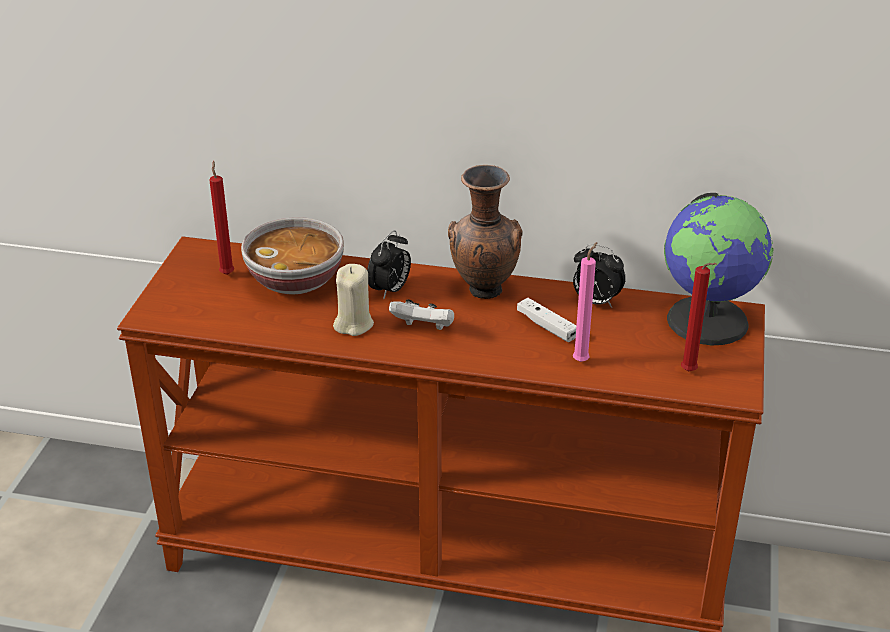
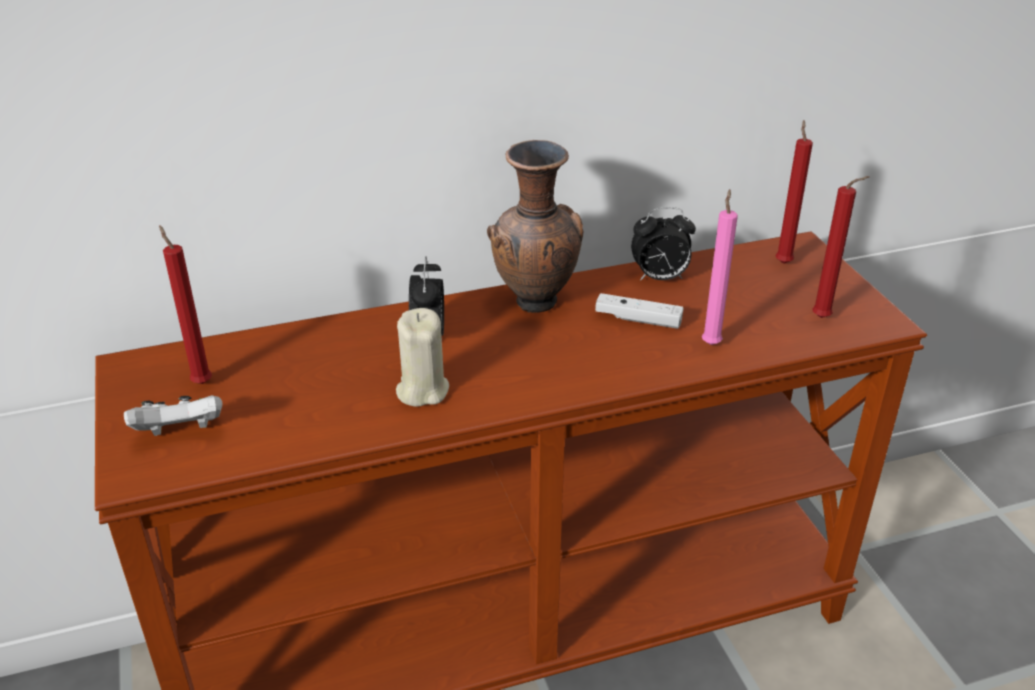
camera: 30 degrees left, 0 degrees up
bowl [241,217,344,294] -> none
white game controller [389,299,454,330] -> white game controller moved to [124,395,222,436]
globe [664,193,774,346] -> red candle [775,120,813,264]

